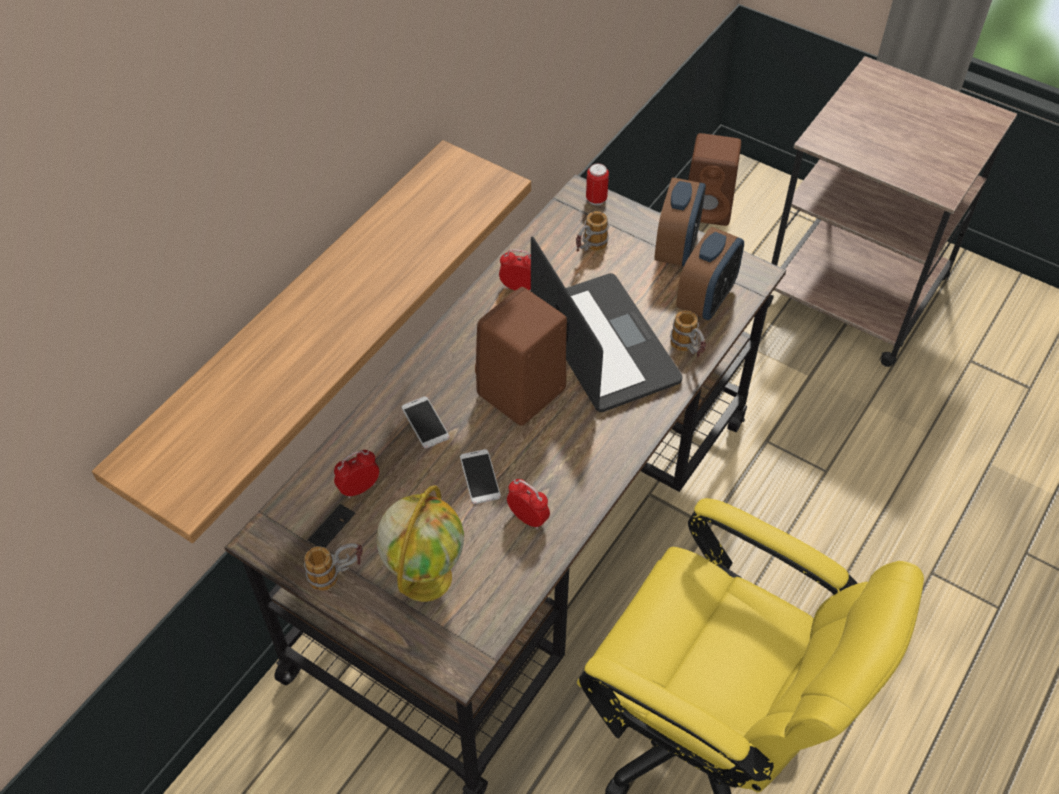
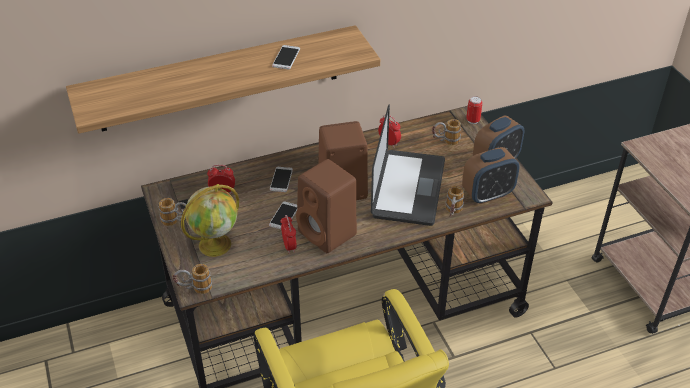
camera: 35 degrees right, 10 degrees down
brown speaker [688,133,741,226] -> brown speaker moved to [296,159,357,253]
none -> mug [172,264,212,294]
none -> phone [272,45,300,69]

